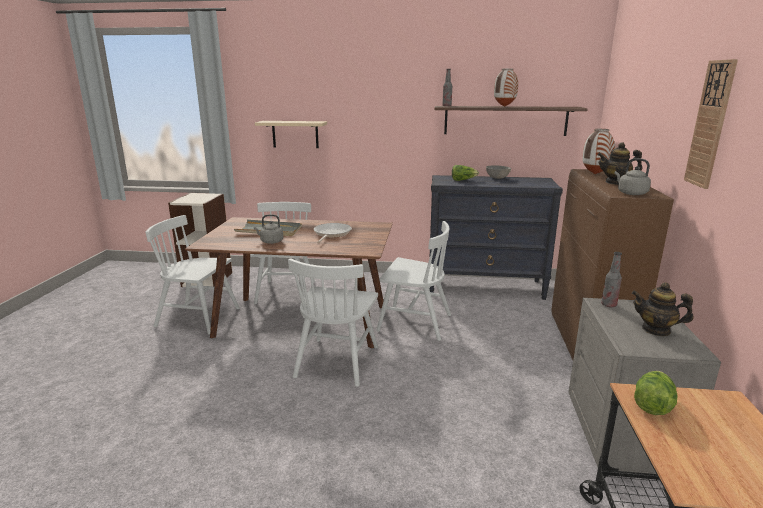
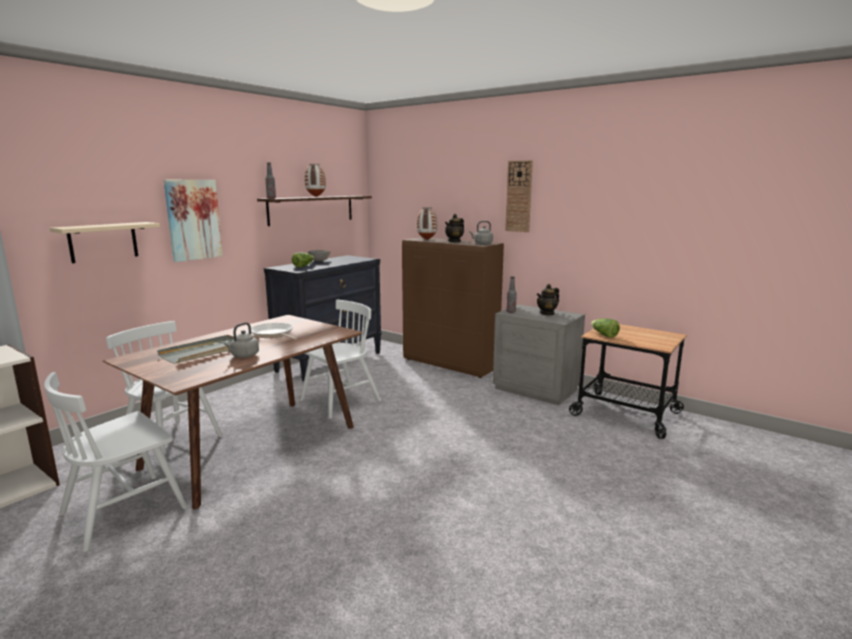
camera: 60 degrees left, 5 degrees down
white chair [288,258,378,387] -> none
none -> picture [163,180,223,262]

